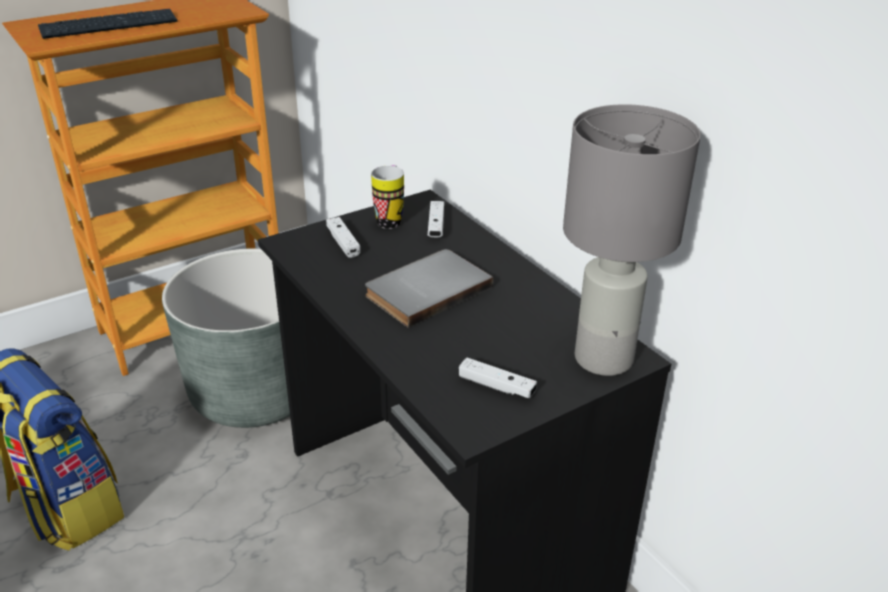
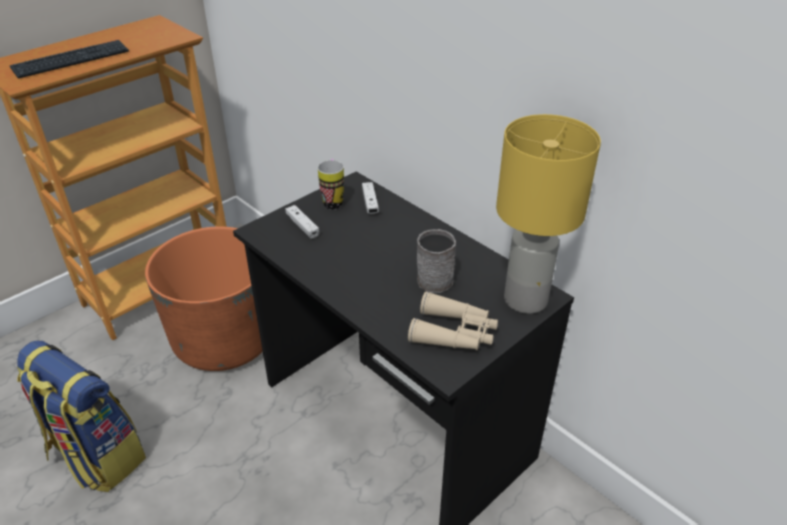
camera: 10 degrees left, 5 degrees up
grey planter [162,248,290,428] -> orange planter [145,226,263,371]
grey book [365,249,493,328] -> none
white game controller [459,357,537,398] -> beige binoculars [408,291,498,351]
grey table lamp [563,104,701,376] -> yellow table lamp [496,114,601,314]
none -> grey mug [417,229,456,293]

